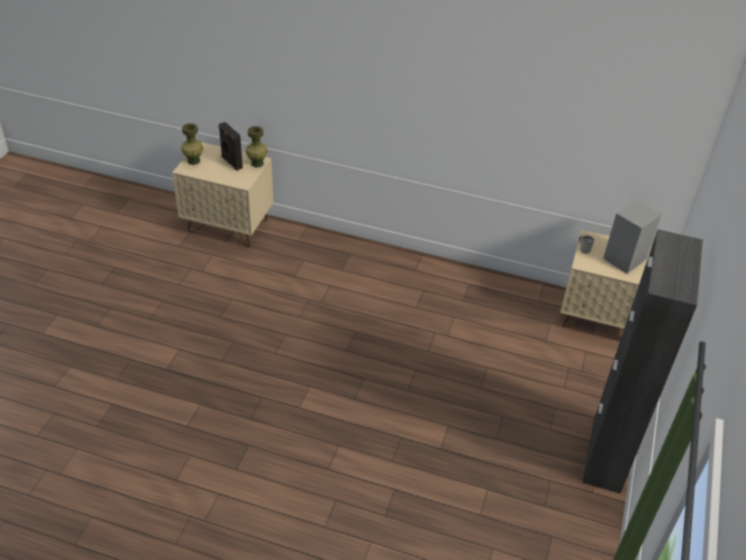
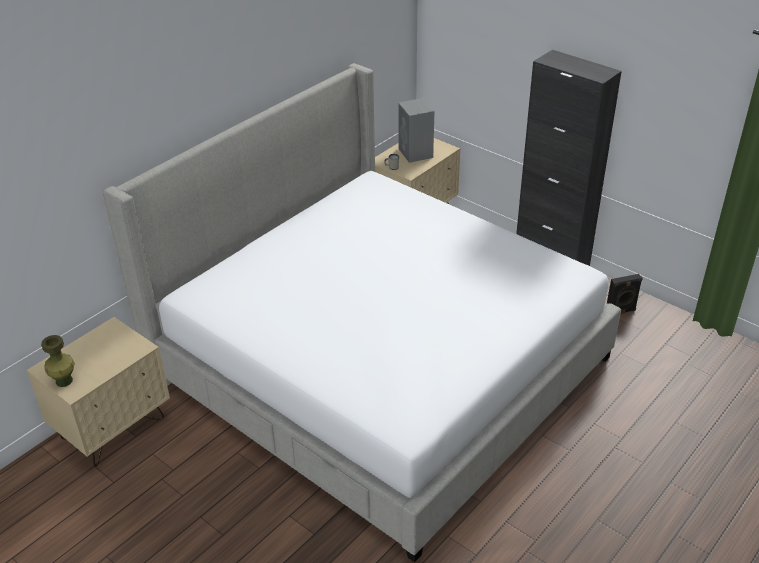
camera: 65 degrees left, 5 degrees down
black speaker [219,122,243,171] -> black speaker moved to [607,274,643,314]
green vase [246,126,268,168] -> none
none -> bed [103,63,621,562]

